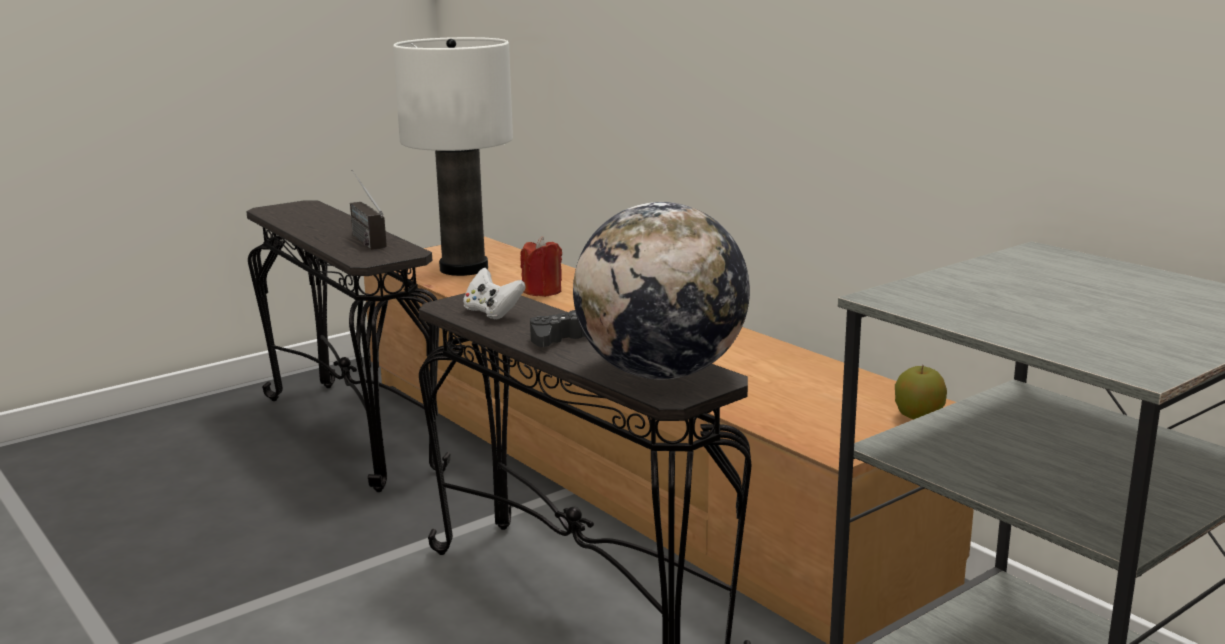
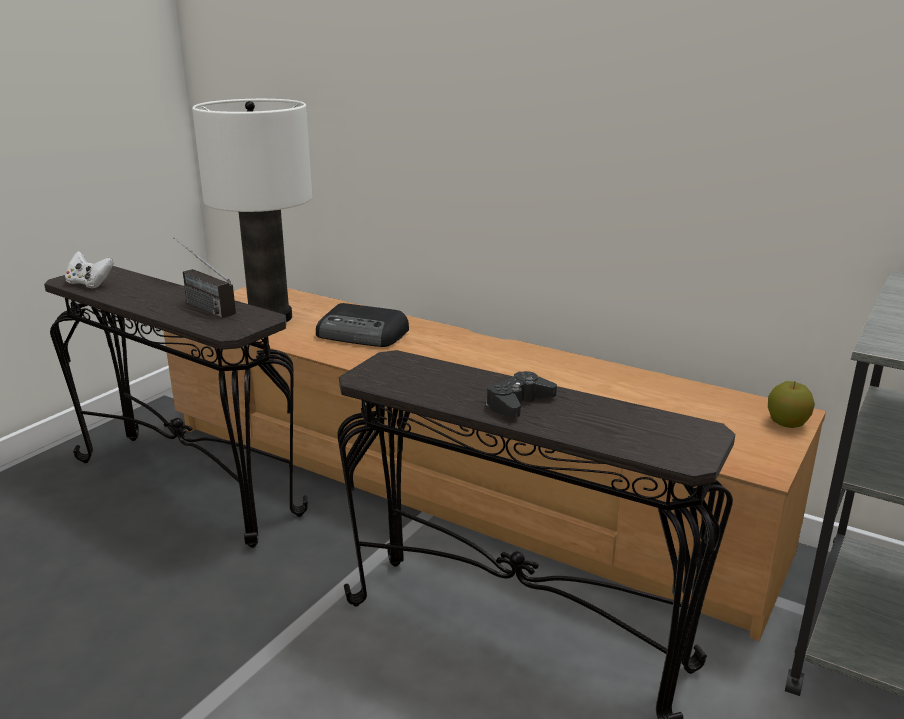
camera: 20 degrees left, 5 degrees up
white game controller [463,268,526,320] -> white game controller moved to [65,251,114,288]
red candle [521,237,562,297] -> radio [316,303,409,347]
globe [573,202,750,379] -> none

